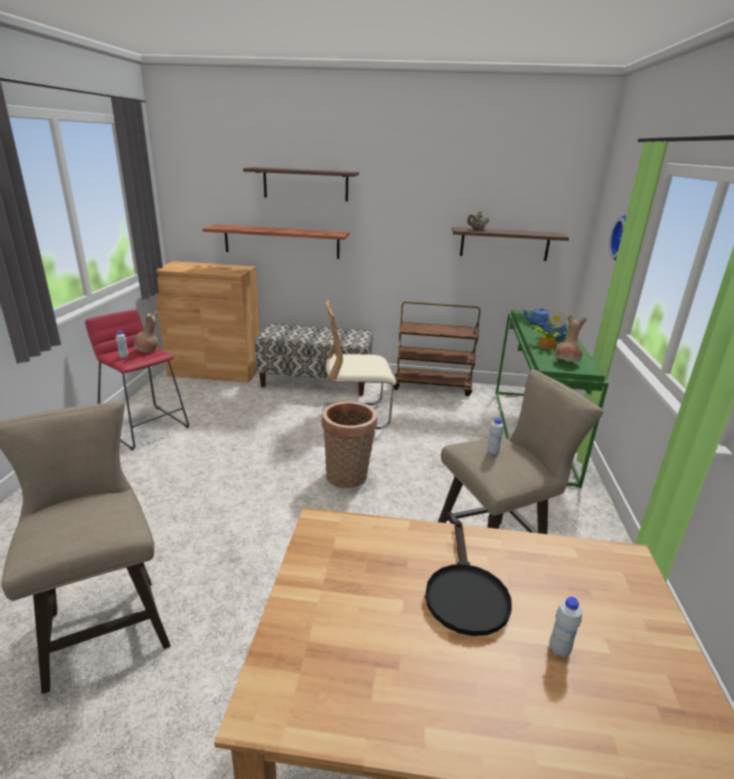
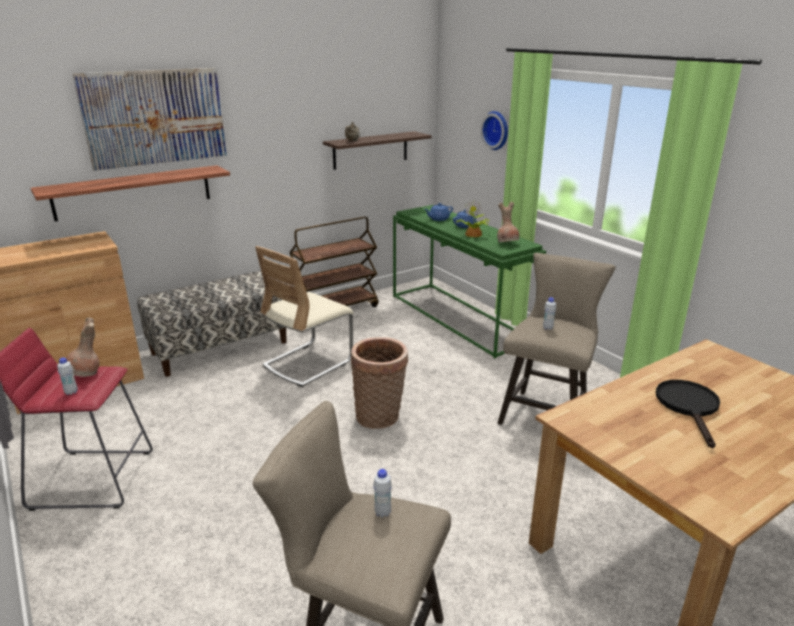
camera: 40 degrees left, 0 degrees up
shelf [243,167,359,202] -> picture [73,68,227,171]
black frying pan [425,520,512,636] -> black frying pan turned 135 degrees counterclockwise [656,380,720,448]
white bottle [549,597,582,658] -> white bottle moved to [373,469,392,518]

